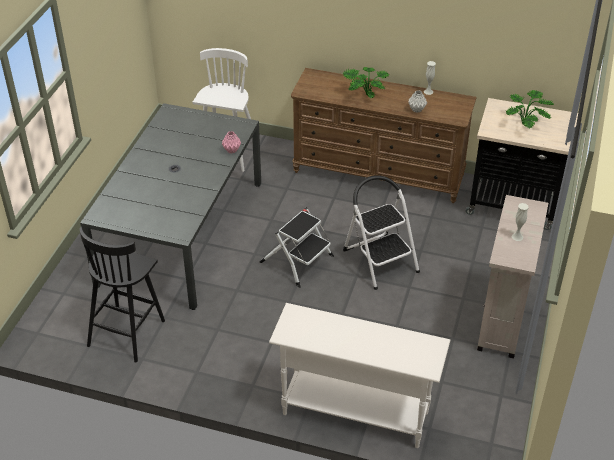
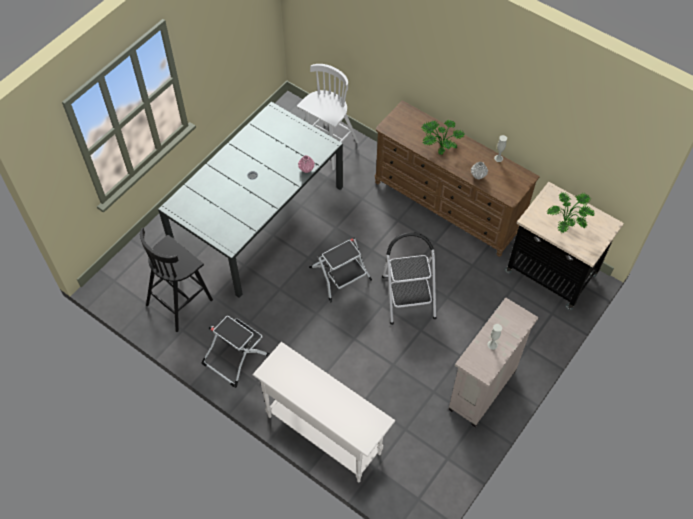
camera: 20 degrees right, 15 degrees up
none -> step ladder [201,316,270,388]

